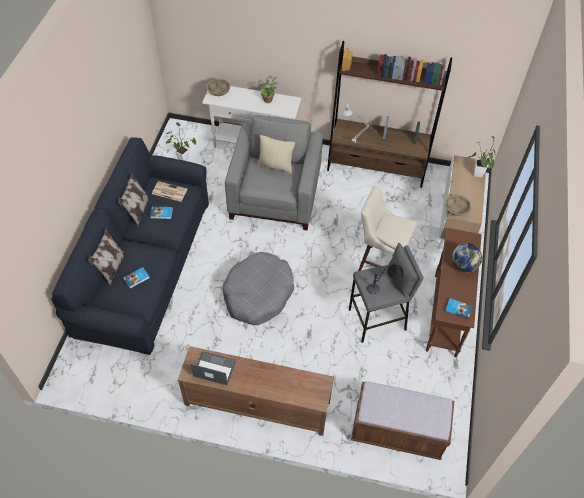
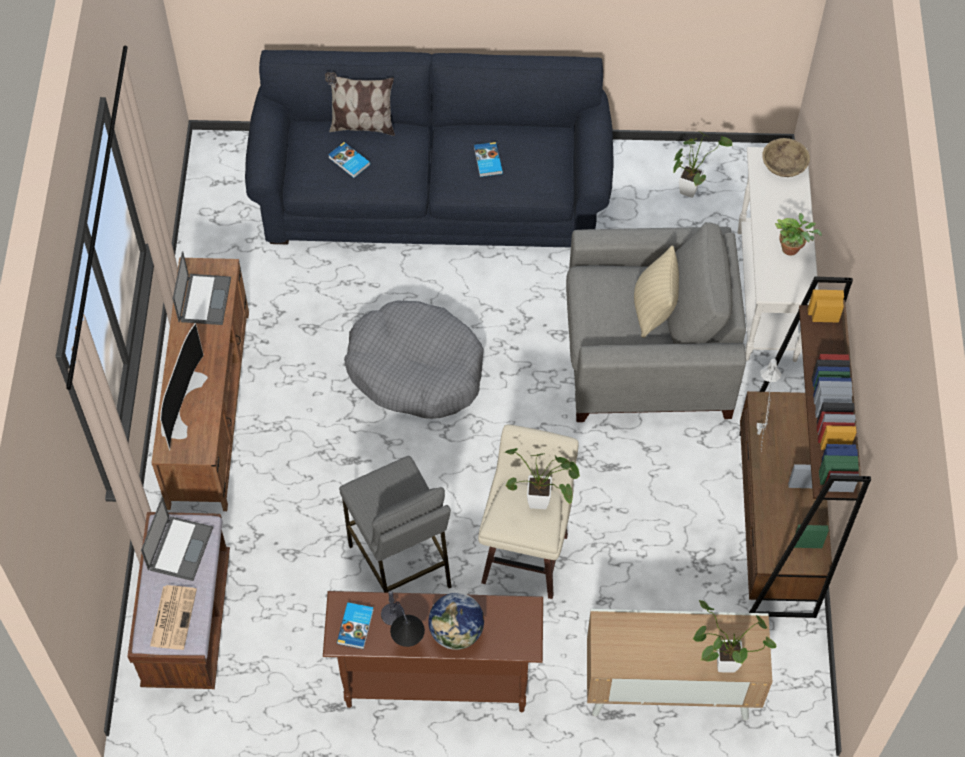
camera: 80 degrees right, 5 degrees up
pillow [118,173,150,226] -> none
newspaper [152,181,188,202] -> newspaper moved to [150,585,197,650]
table lamp [367,264,403,294] -> table lamp moved to [381,590,425,647]
beige bowl [445,195,471,216] -> none
none -> laptop [141,497,213,581]
none -> television [160,323,208,450]
none -> potted plant [503,448,580,509]

